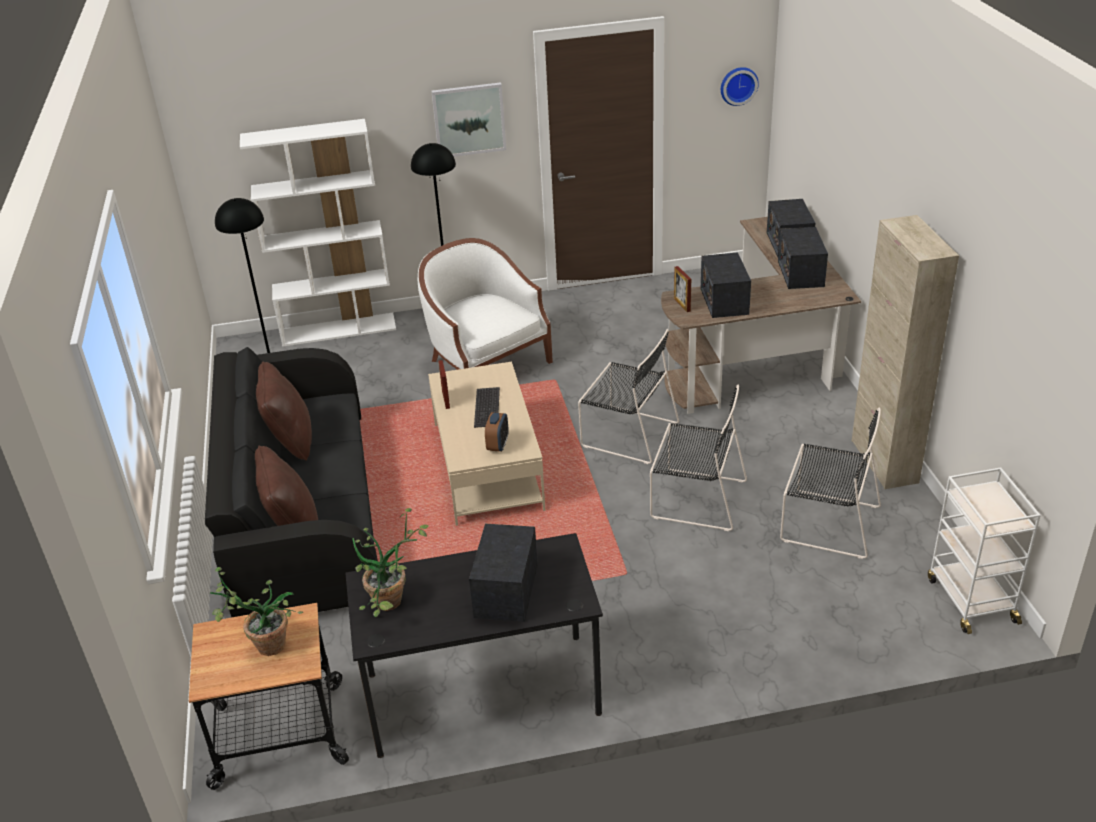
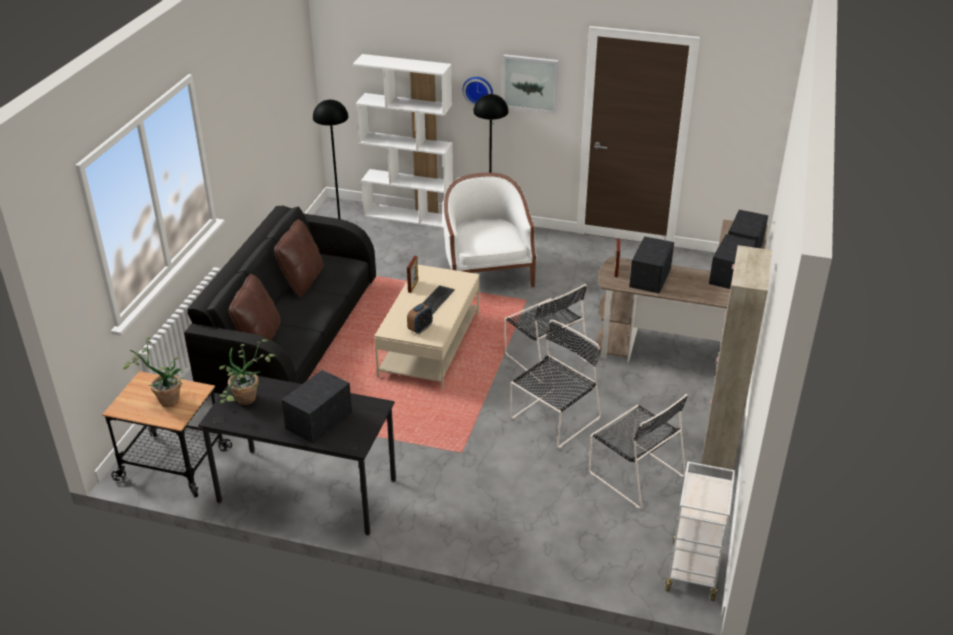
camera: 25 degrees right, 0 degrees up
black chair [650,384,747,531] -> black chair turned 90 degrees counterclockwise [510,320,601,448]
wall clock [721,67,759,106] -> wall clock moved to [462,77,493,106]

